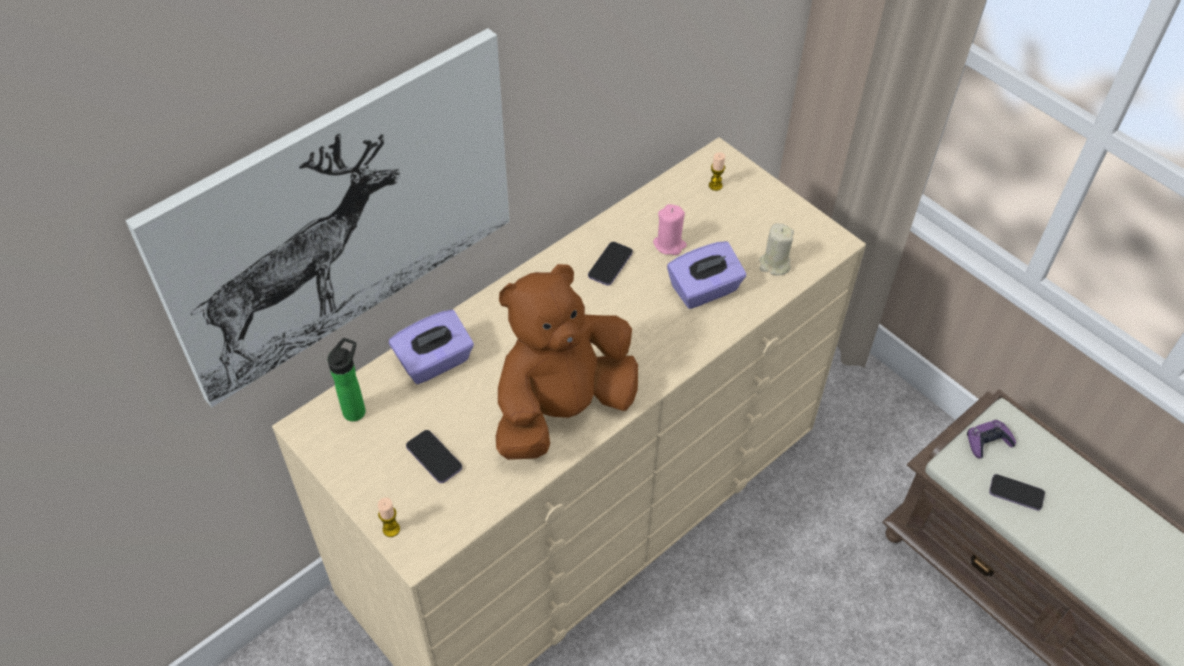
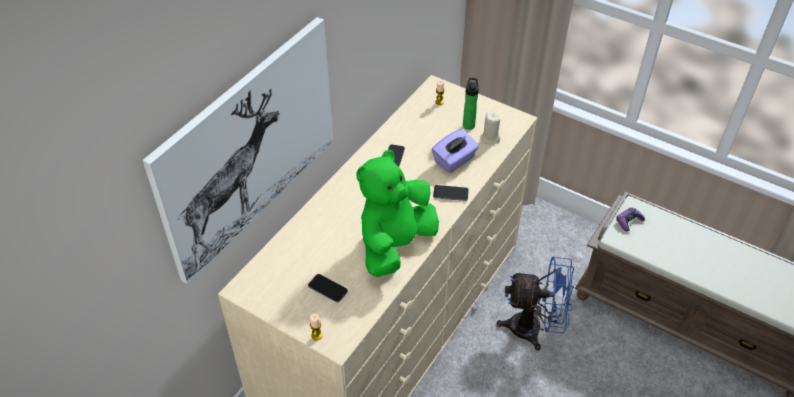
camera: 15 degrees left, 5 degrees down
bottle [328,338,366,422] -> bottle moved to [463,78,479,130]
purple tissue box [389,310,474,384] -> none
brown plush toy [496,264,638,460] -> green plush toy [357,150,439,277]
pink candle [653,204,687,255] -> none
phone [989,474,1045,511] -> phone moved to [433,185,469,201]
none -> blue fan [496,257,574,351]

